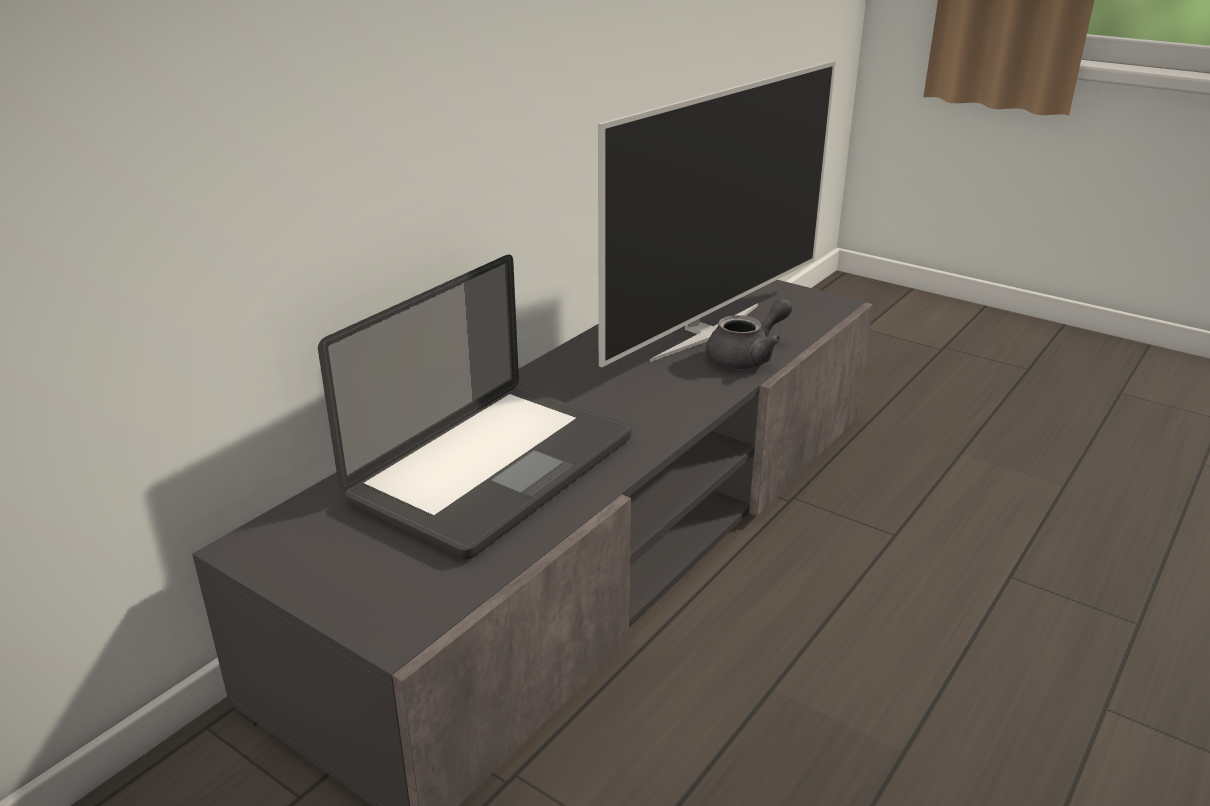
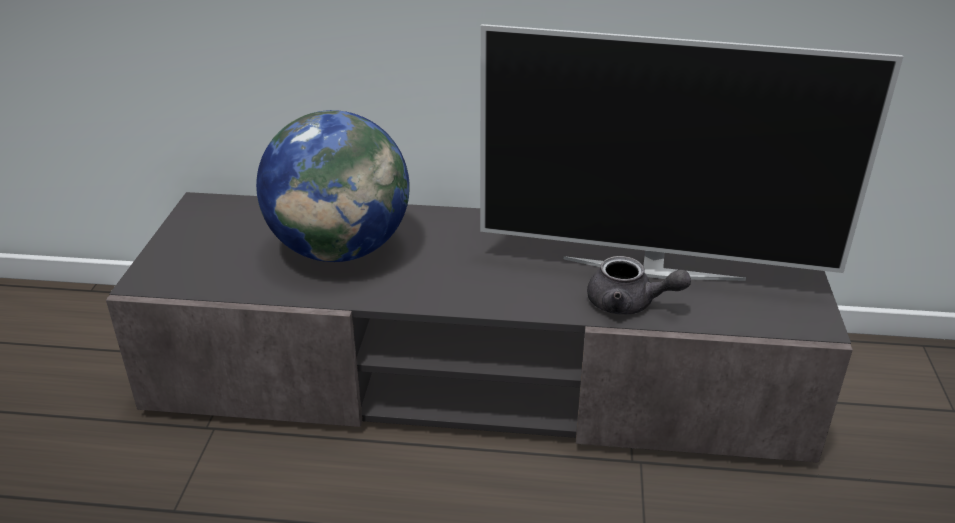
camera: 60 degrees right, 5 degrees up
laptop [318,255,632,560] -> globe [256,110,410,262]

